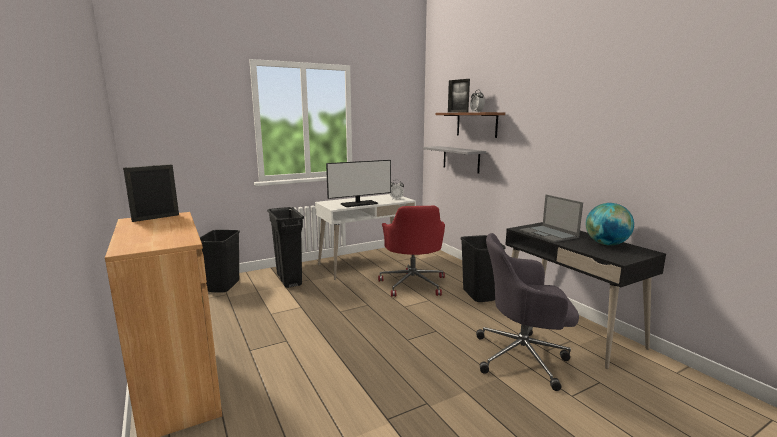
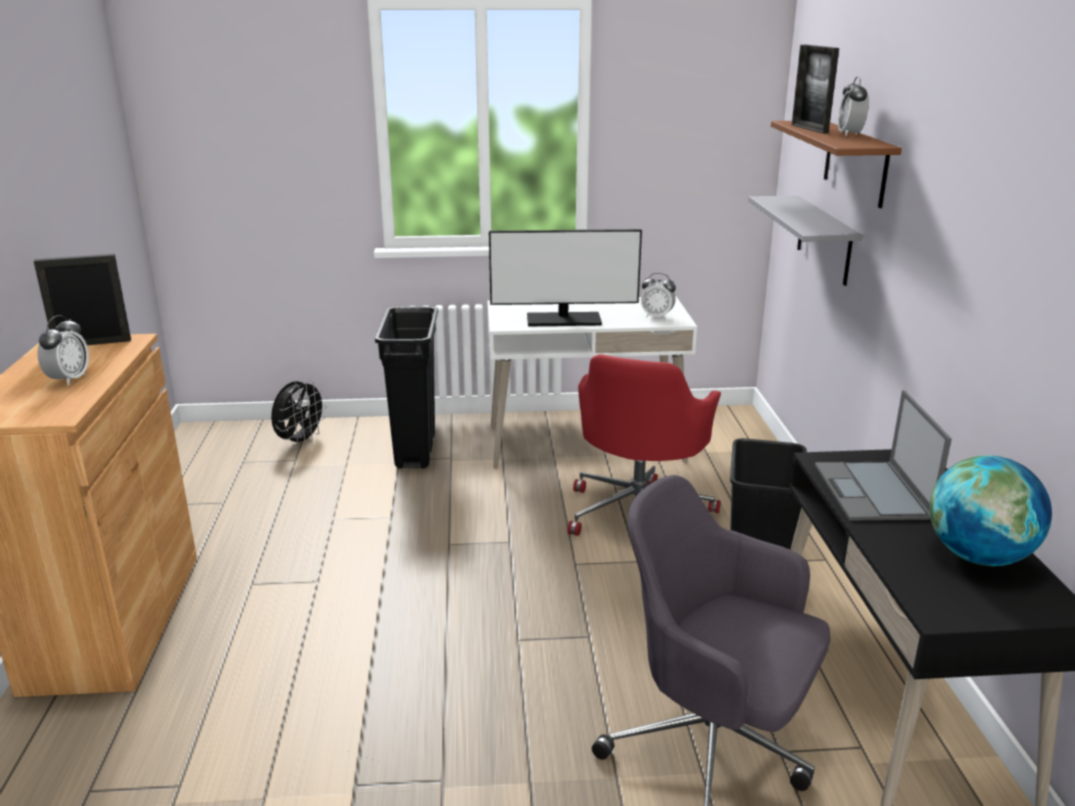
camera: 25 degrees right, 10 degrees up
black trash can [200,230,240,293] -> black fan [271,380,327,447]
none -> alarm clock [38,315,89,386]

